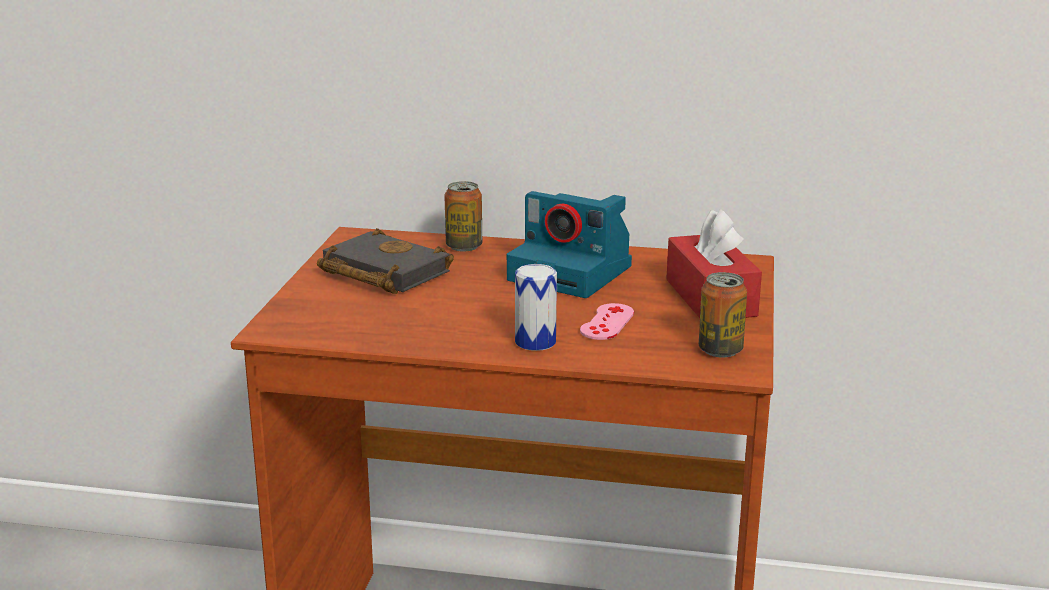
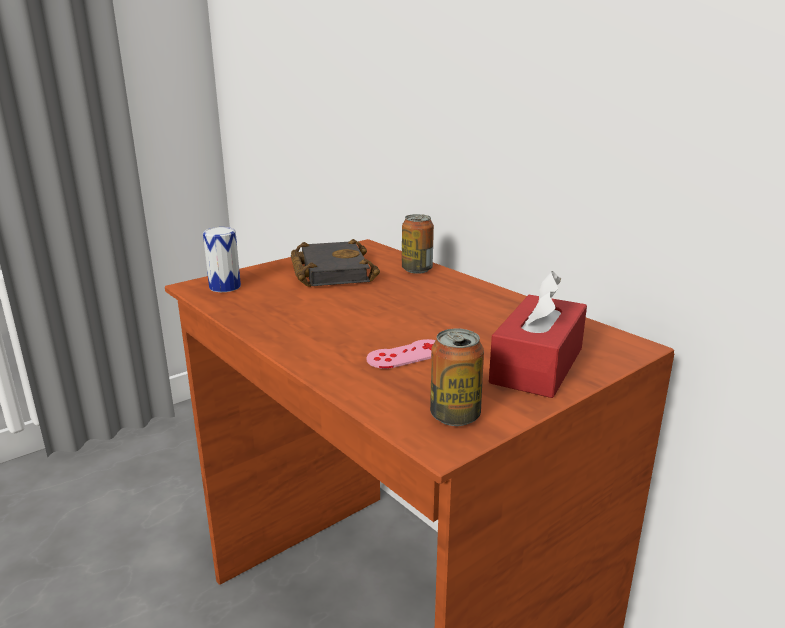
camera: 40 degrees right, 0 degrees up
camera [506,191,632,298] -> none
can [515,264,557,351] -> can moved to [203,227,241,292]

